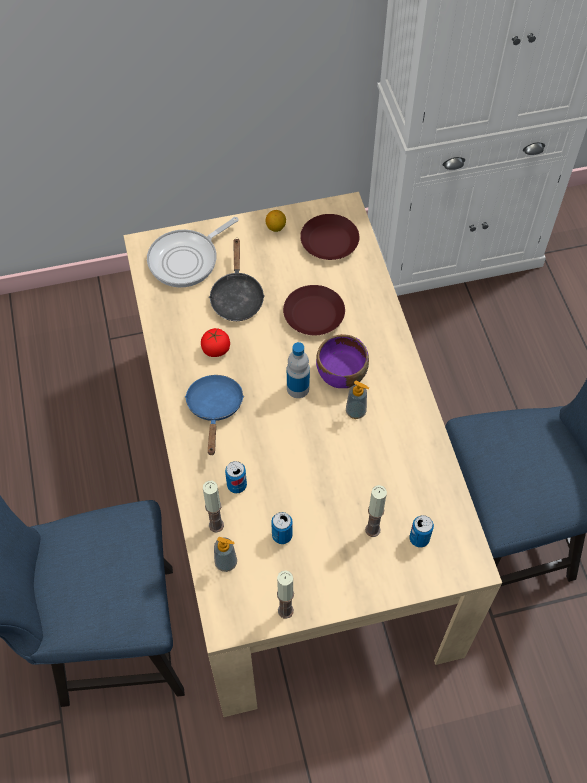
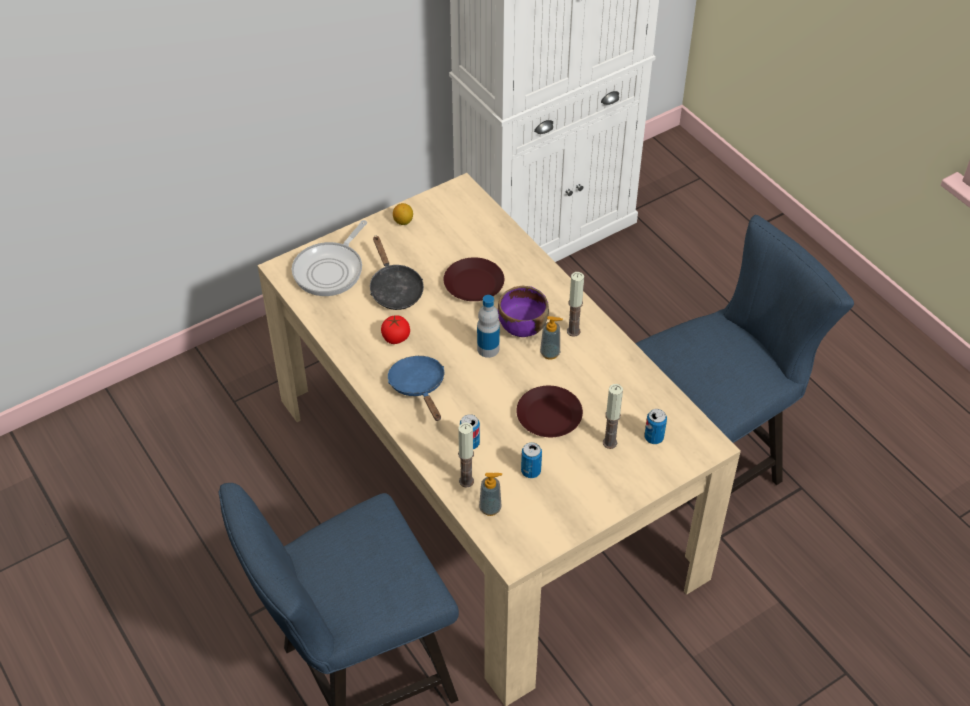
camera: 20 degrees left, 10 degrees down
candle [277,570,294,619] -> candle moved to [567,272,584,337]
brown plate [300,214,359,260] -> brown plate moved to [516,386,583,437]

